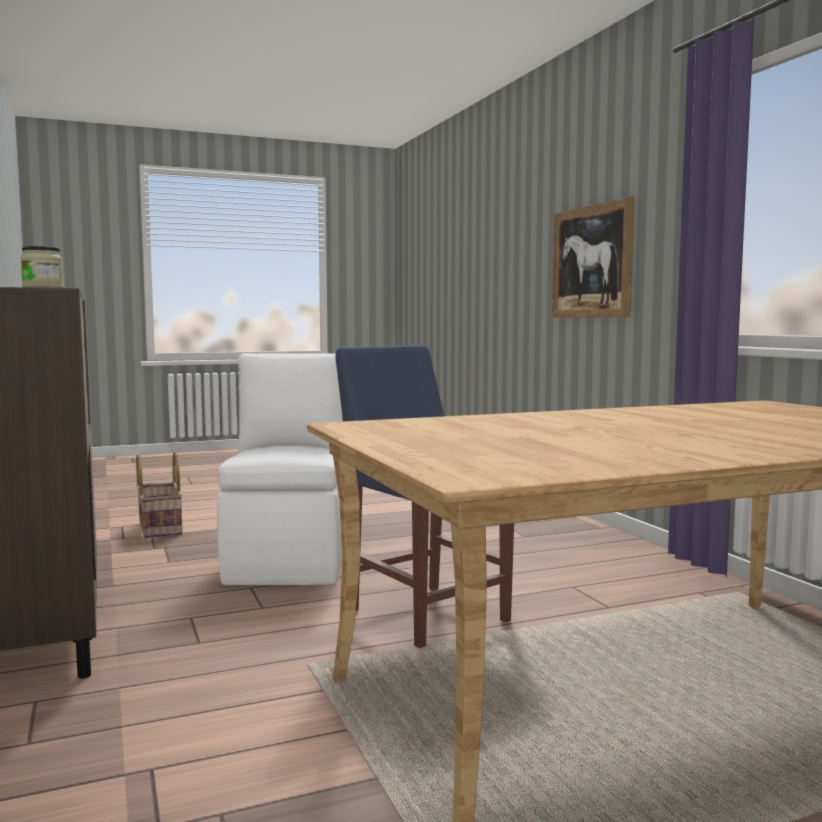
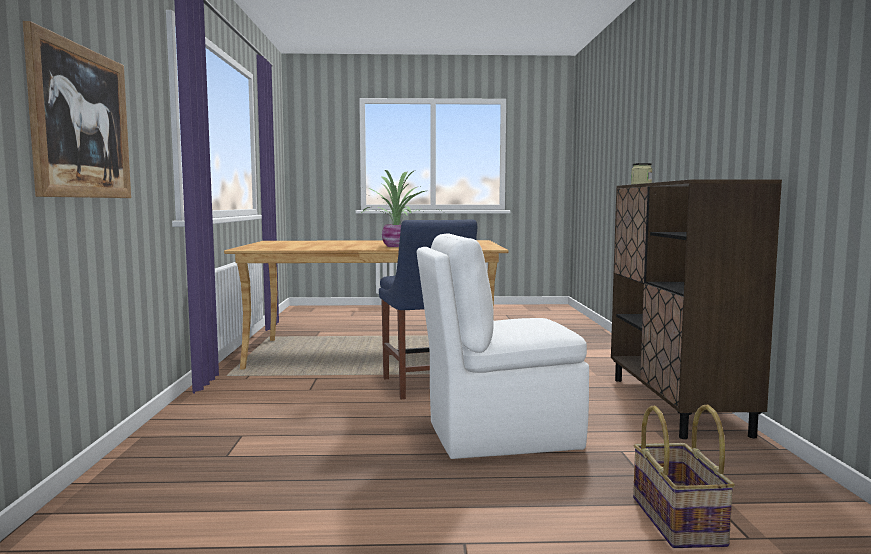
camera: 160 degrees left, 0 degrees up
white chair [217,353,343,585] -> white chair turned 60 degrees clockwise [417,233,589,459]
none -> potted plant [360,170,443,247]

